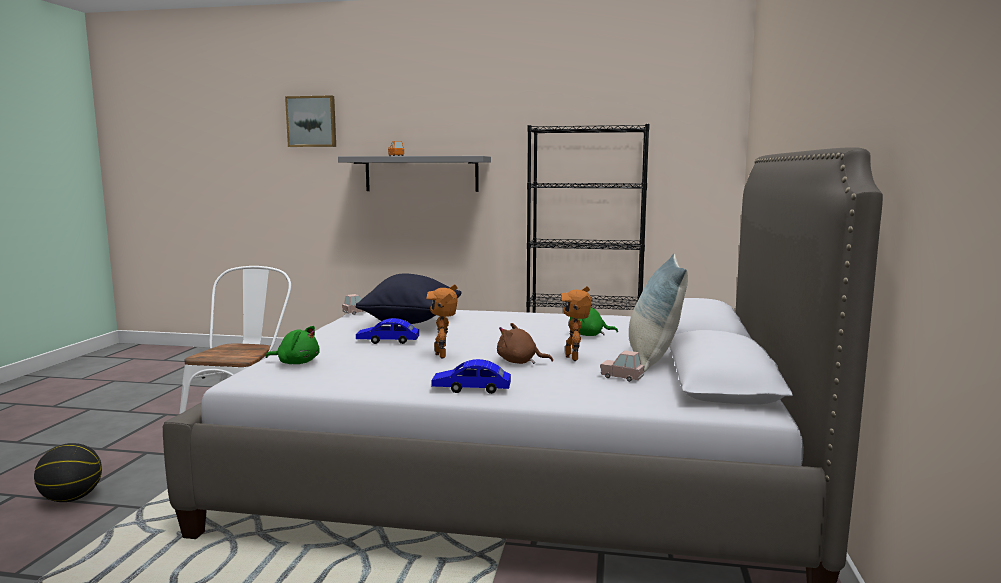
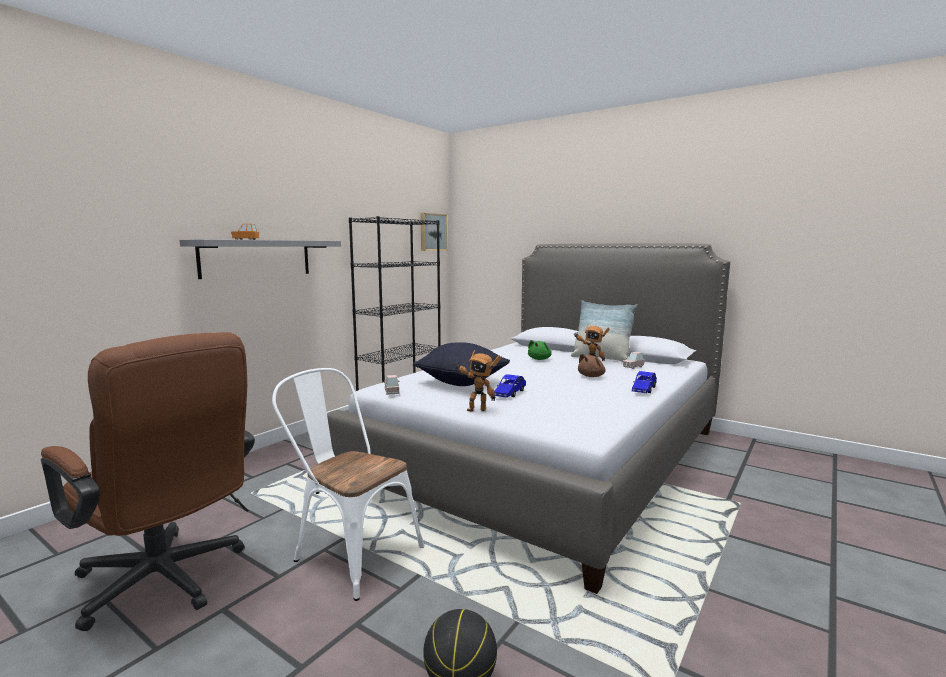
camera: 65 degrees left, 0 degrees up
green plush toy [266,326,320,364] -> none
picture [285,95,336,147] -> picture moved to [420,213,448,251]
toy robot [426,284,458,359] -> toy robot moved to [455,350,501,412]
none -> brown office chair [41,332,255,631]

